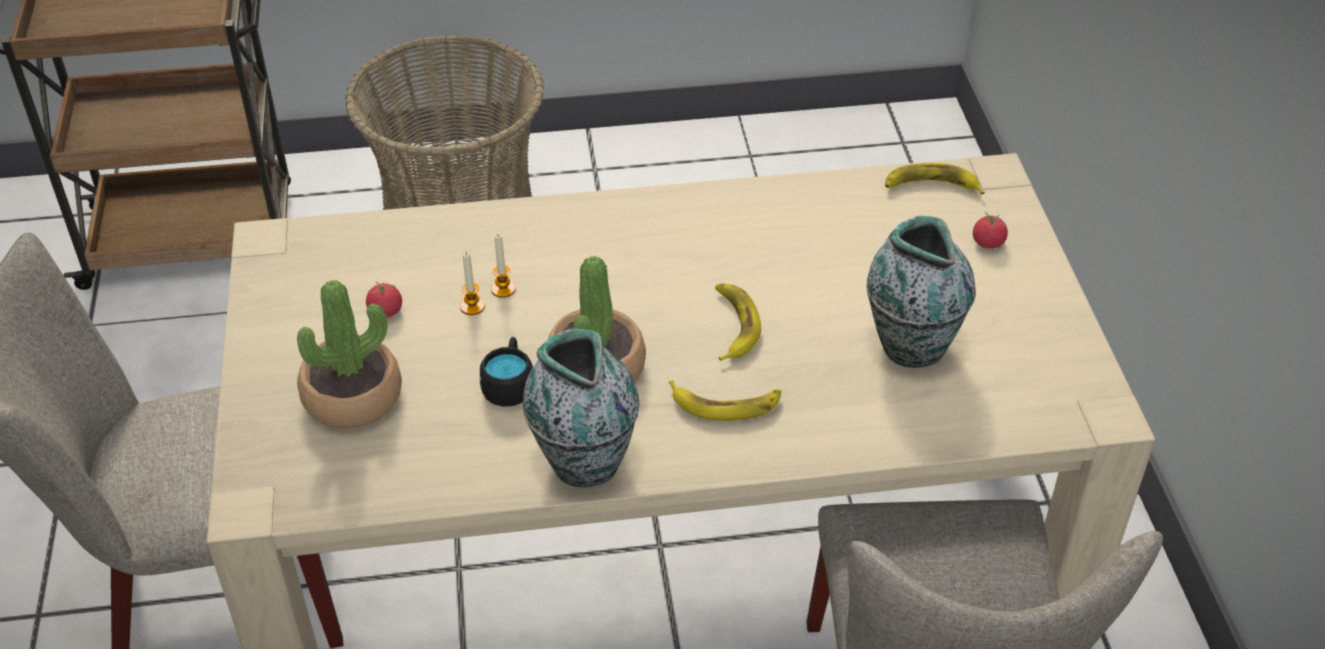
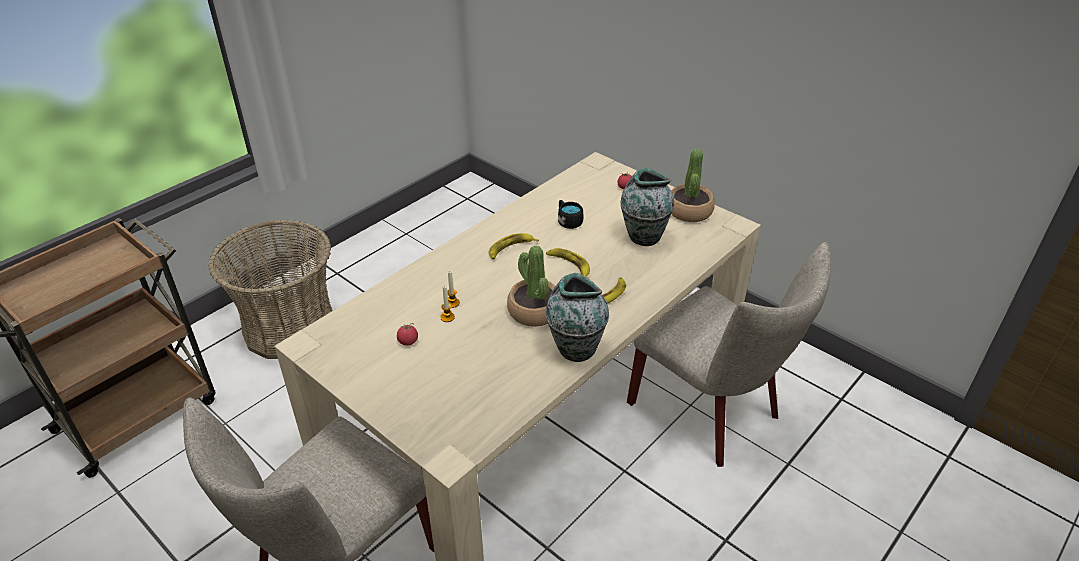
camera: 40 degrees left, 5 degrees down
potted plant [297,280,402,429] -> potted plant moved to [671,149,715,222]
black mug [480,337,533,407] -> black mug moved to [558,200,583,229]
banana [885,163,985,195] -> banana moved to [489,233,539,259]

